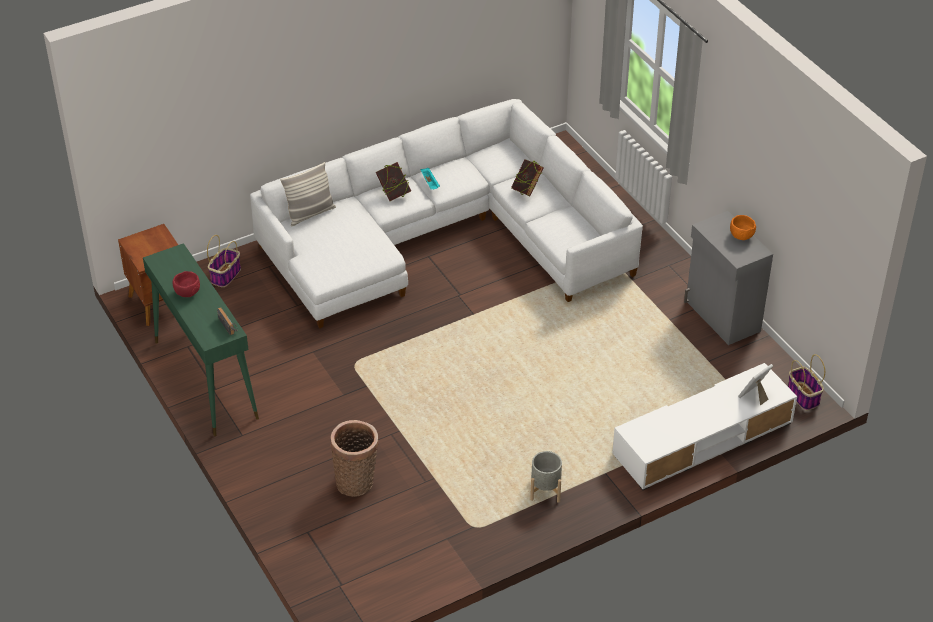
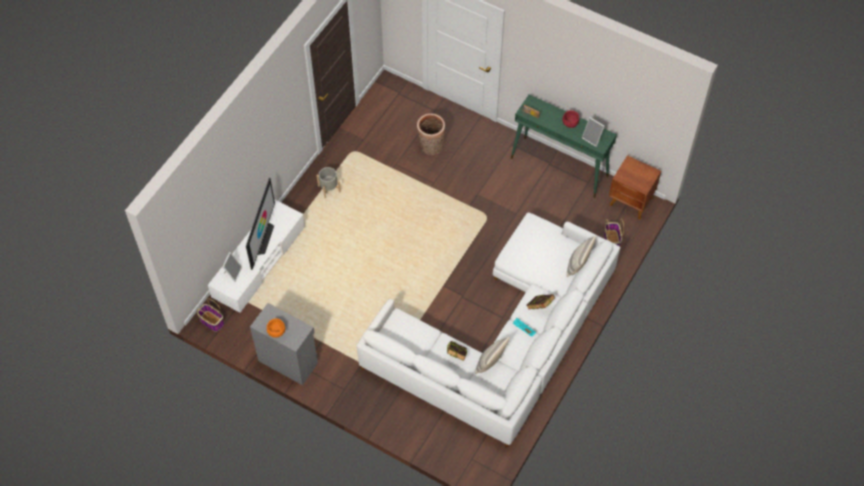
camera: 150 degrees right, 15 degrees up
none -> television [246,178,275,270]
none -> pillow [475,337,510,374]
none -> picture frame [582,117,605,147]

